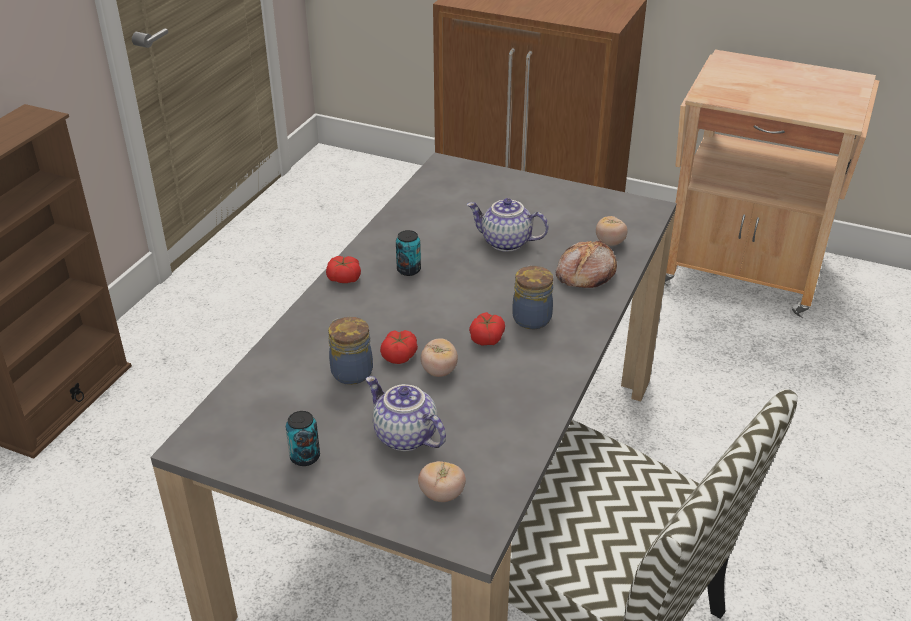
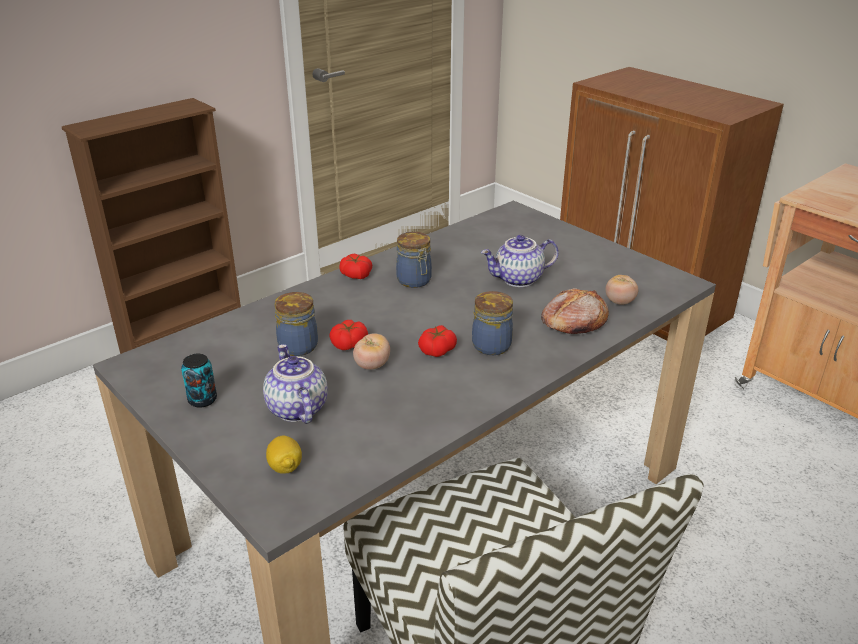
camera: 25 degrees right, 5 degrees down
can [396,230,421,276] -> jar [396,232,432,288]
tomato [418,461,466,502] -> lemon [266,436,302,474]
teapot [467,198,548,252] -> teapot turned 60 degrees counterclockwise [481,235,559,287]

